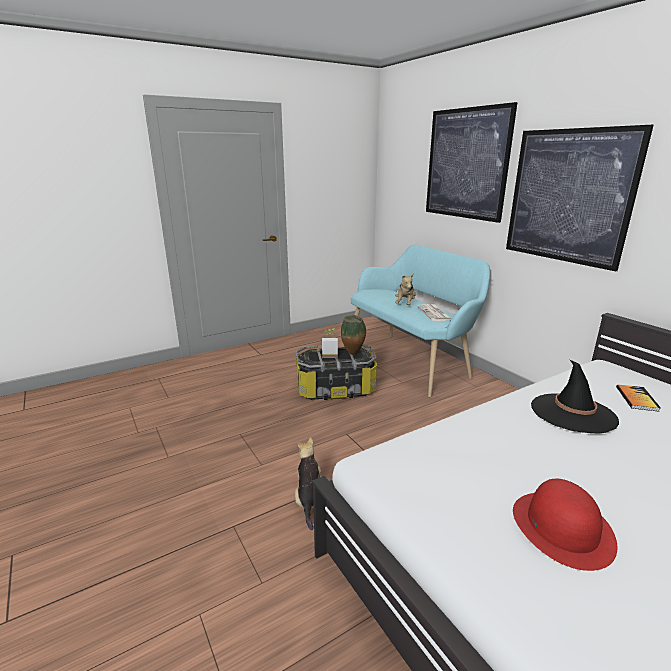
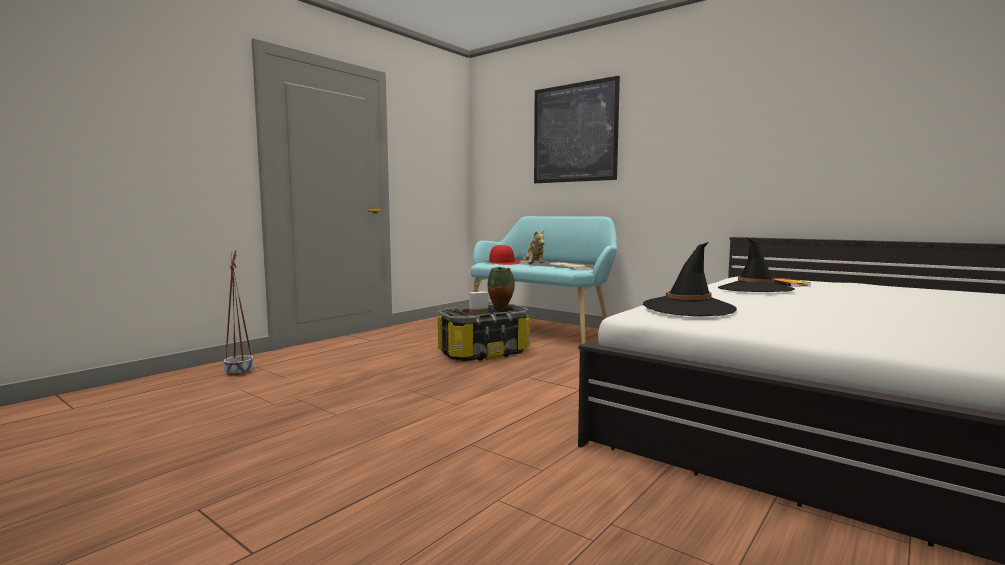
camera: 20 degrees left, 15 degrees down
plush toy [295,437,322,530] -> none
picture [506,125,654,272] -> none
red hat [513,479,617,571] -> red hat moved to [484,245,520,265]
none -> brown planter [224,250,254,376]
none -> black hat [643,242,737,316]

